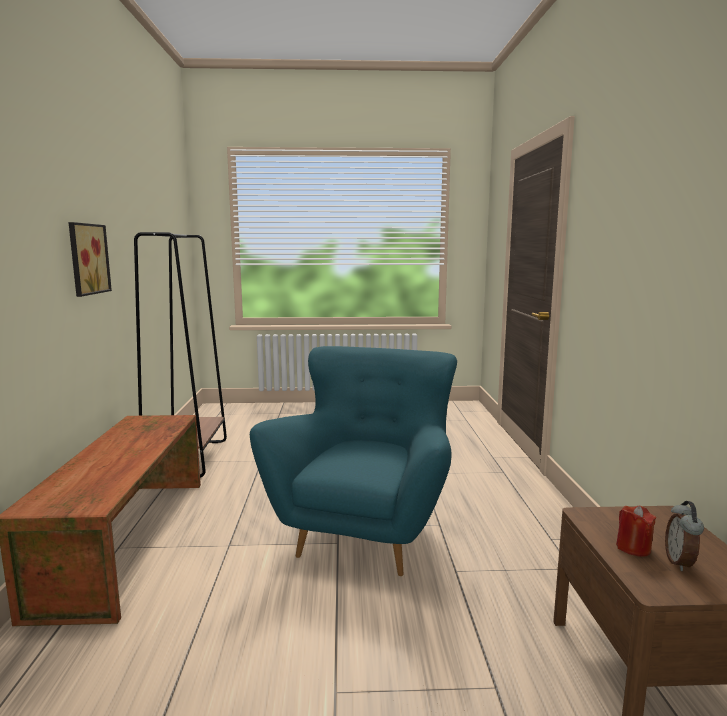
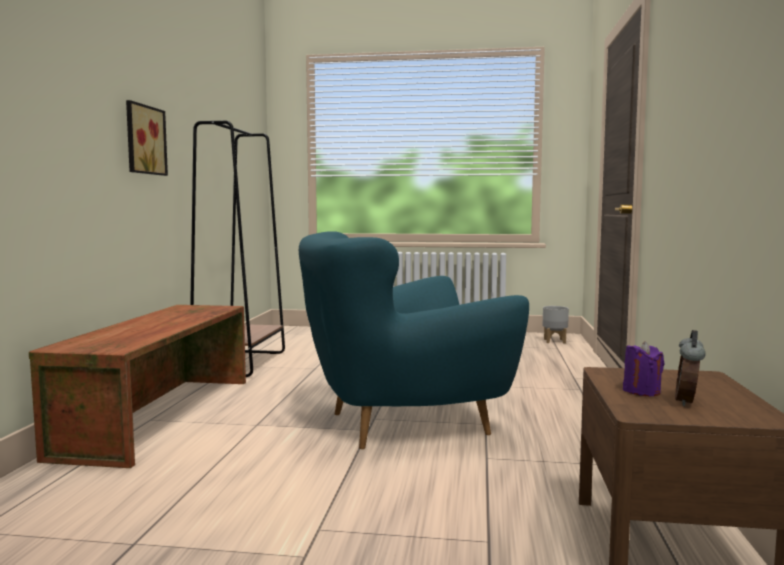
camera: 10 degrees right, 5 degrees down
turquoise armchair [250,346,457,576] -> turquoise armchair turned 135 degrees counterclockwise [299,231,529,449]
red candle [616,506,656,557] -> purple candle [623,341,665,396]
none -> grey planter [543,306,569,344]

